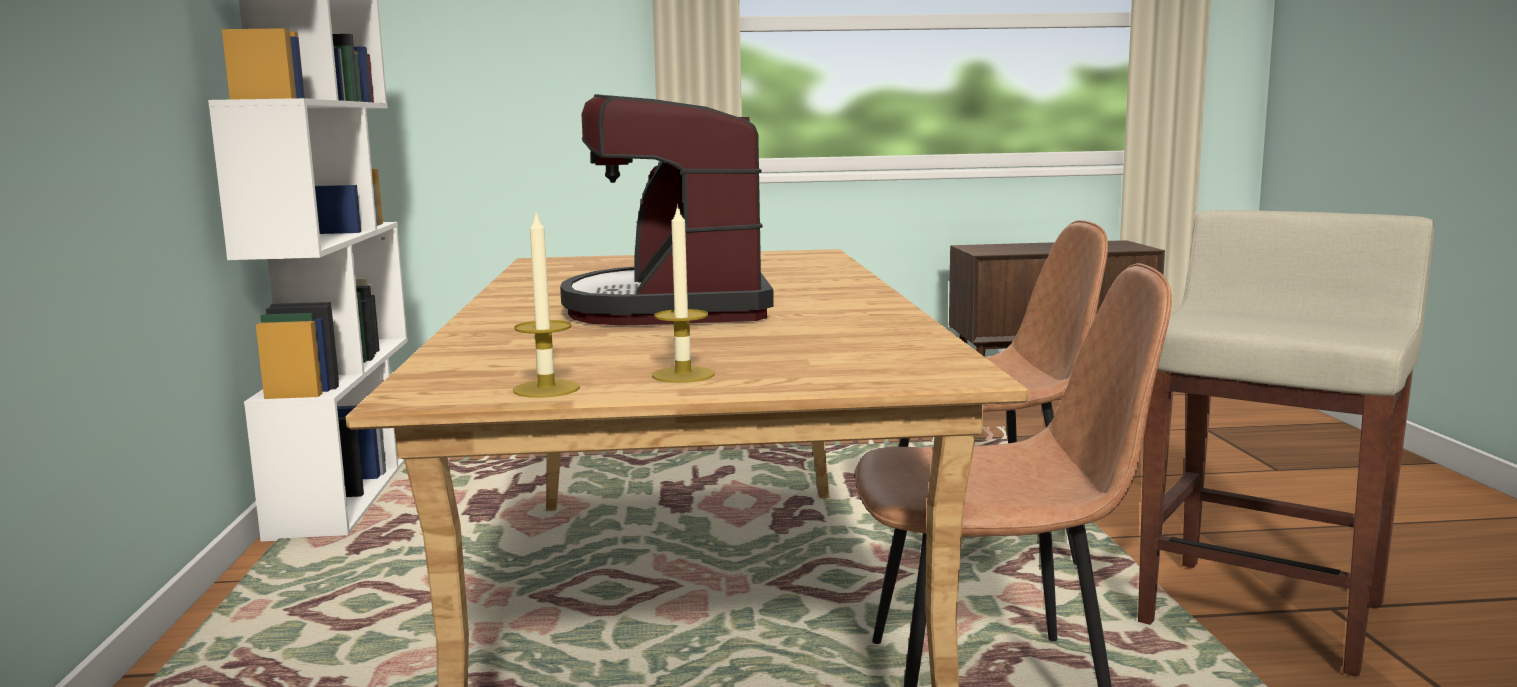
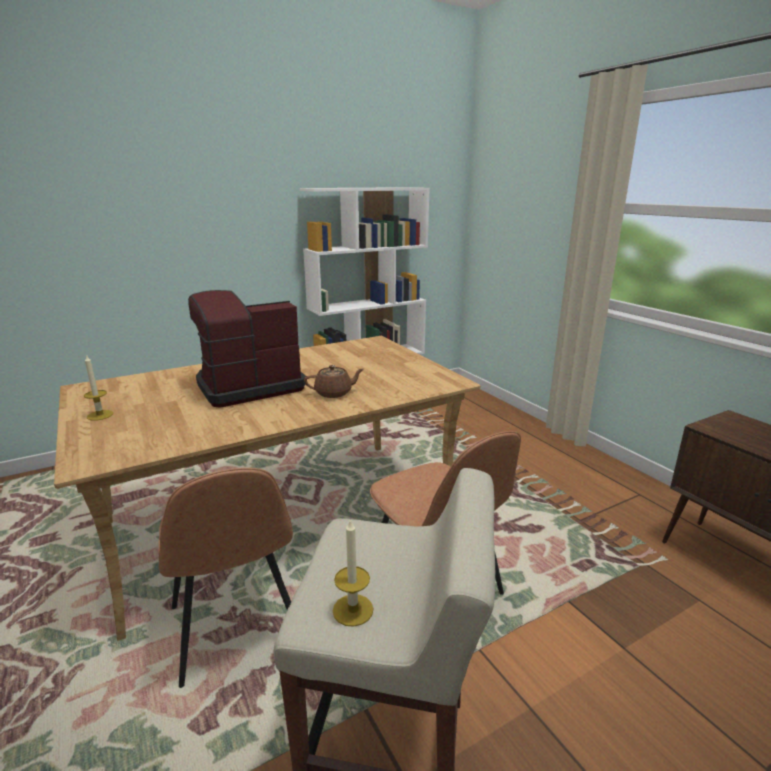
camera: 65 degrees right, 10 degrees up
candle [513,211,580,398] -> candle moved to [333,519,373,627]
none -> brown teapot [304,365,364,398]

